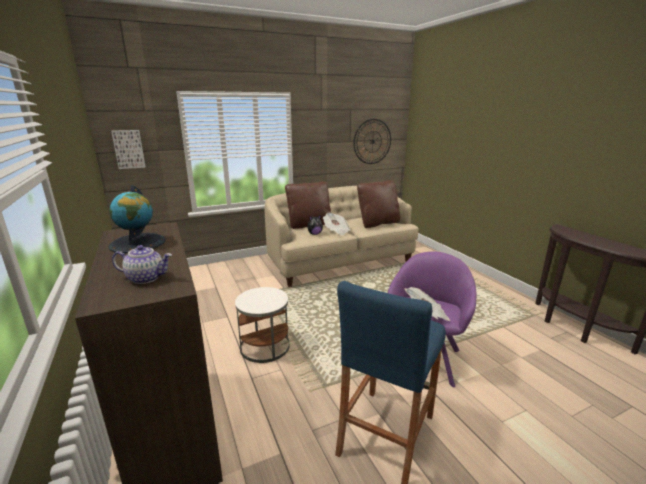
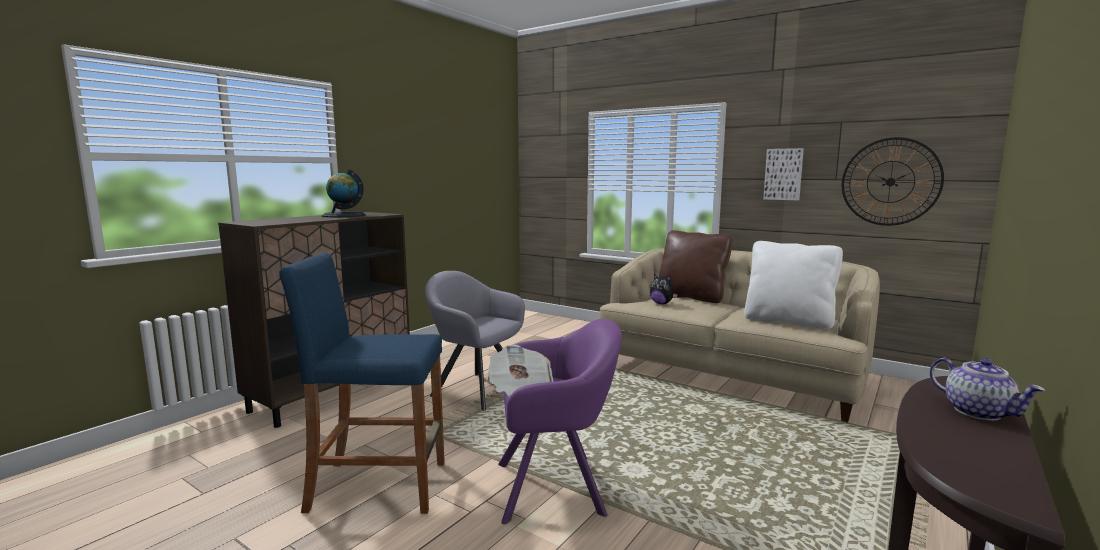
camera: 60 degrees right, 10 degrees down
picture [111,130,146,169] -> picture moved to [763,148,804,200]
teapot [112,245,172,284] -> teapot moved to [930,358,1045,421]
white side table [235,287,290,363] -> grey armchair [425,271,525,411]
newspaper [323,213,351,236] -> none
brown pillow [357,180,400,228] -> white pillow [744,241,843,329]

